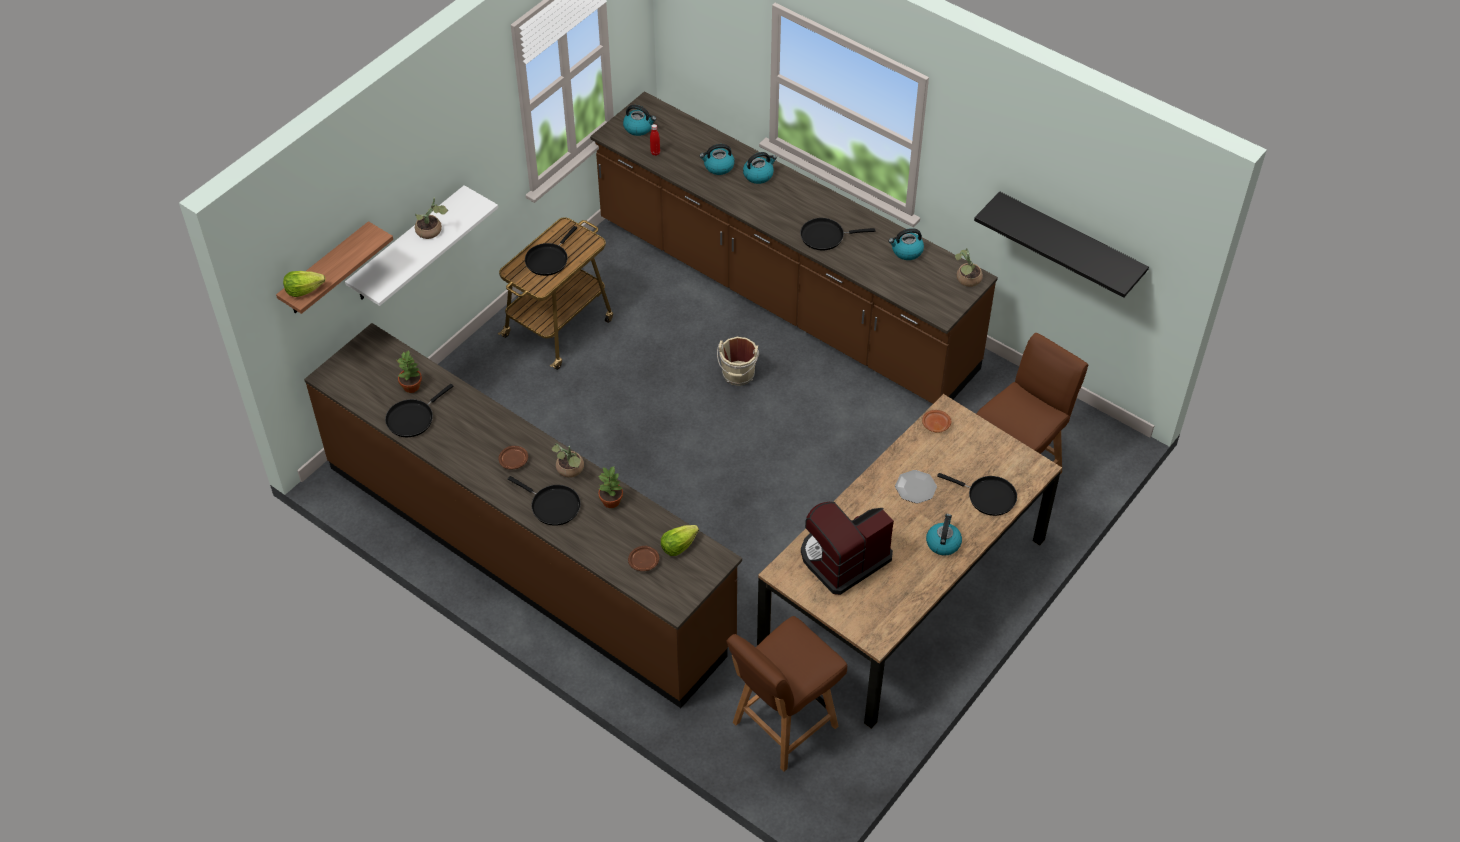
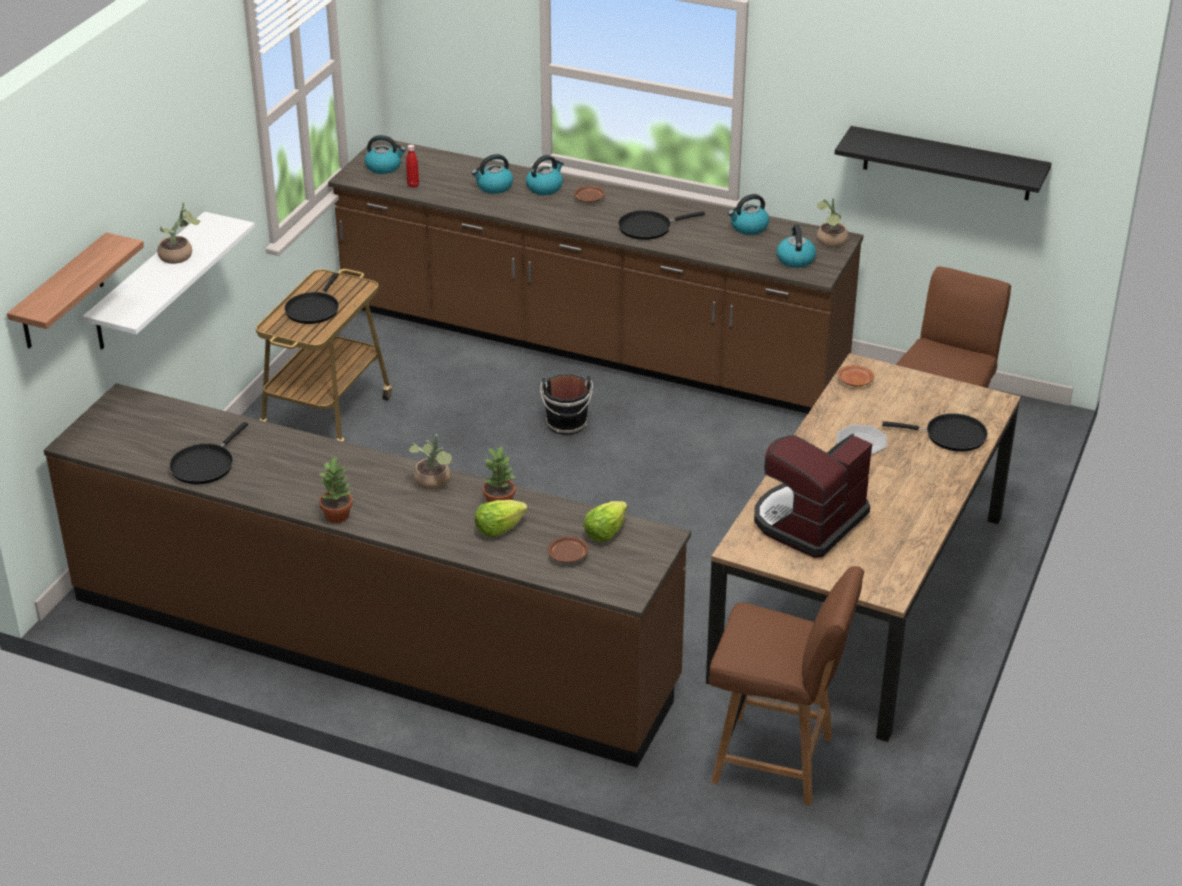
camera: 15 degrees left, 15 degrees down
lettuce [283,271,325,297] -> lettuce moved to [475,500,528,537]
potted plant [397,350,422,393] -> potted plant moved to [319,457,353,523]
brown plate [499,446,528,469] -> brown plate moved to [574,186,605,203]
black frying pan [508,476,581,526] -> none
beige bucket [717,337,759,386] -> black bucket [540,374,593,435]
brown chair [726,616,847,772] -> brown chair turned 105 degrees counterclockwise [708,566,864,806]
kettle [926,514,962,556] -> kettle moved to [777,225,816,268]

